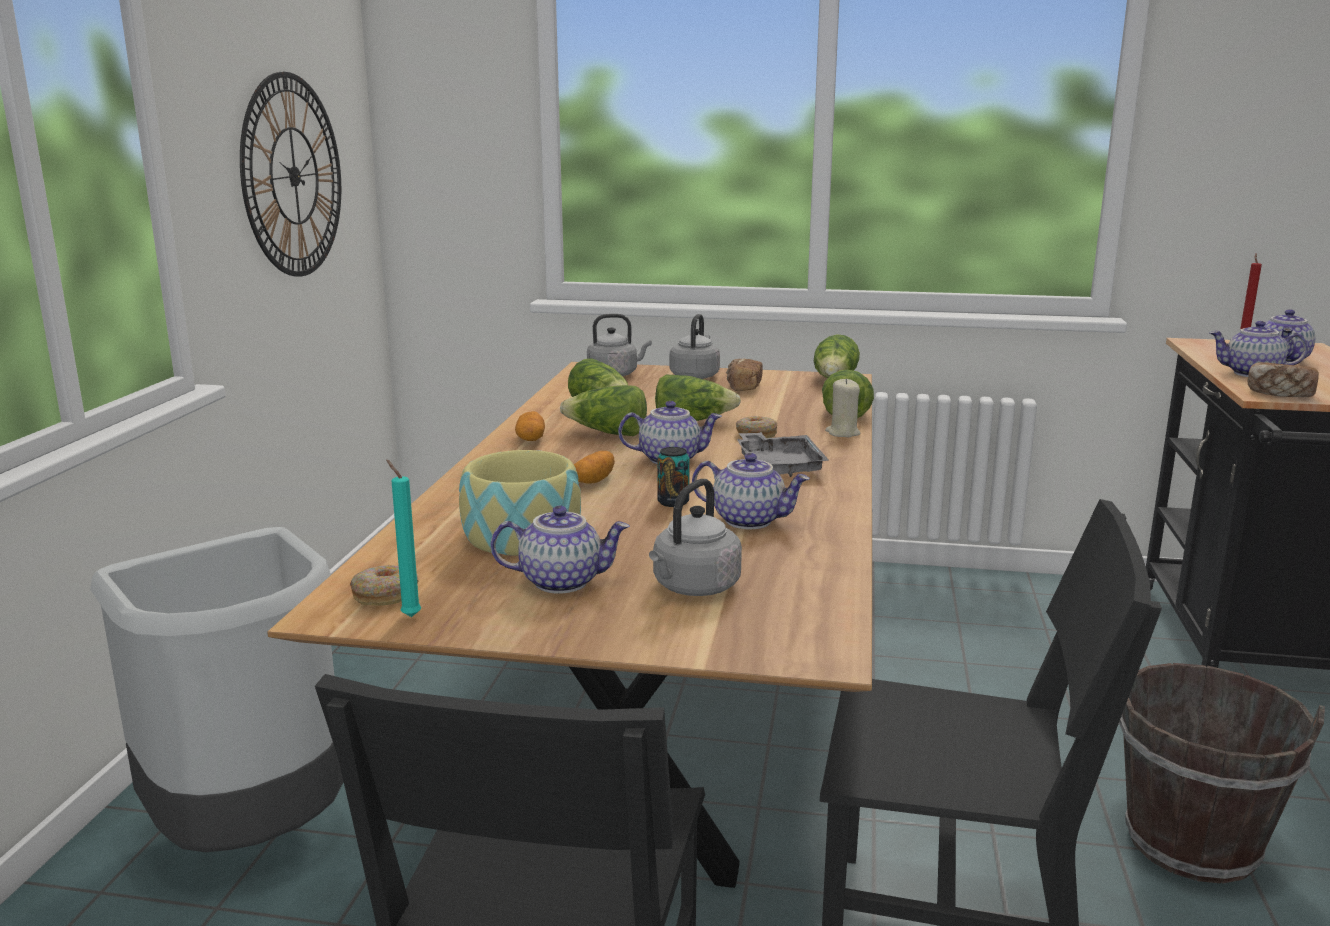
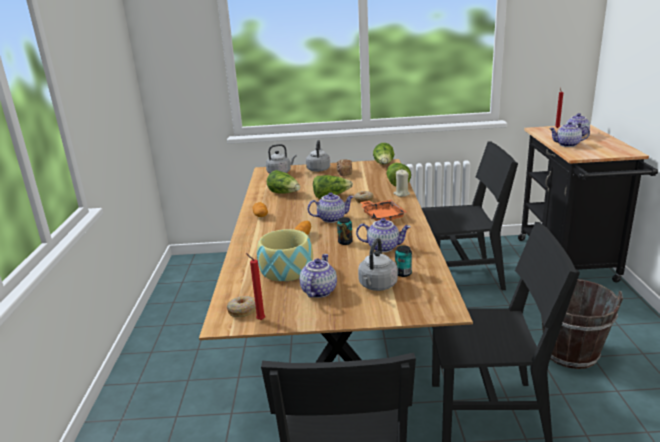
camera: 10 degrees left, 5 degrees up
grey trash can [90,527,344,852] -> none
wall clock [240,72,341,277] -> none
turquoise candle [386,460,421,617] -> red candle [246,253,265,320]
teapot [491,505,630,594] -> teapot turned 60 degrees counterclockwise [300,254,337,298]
lettuce [560,385,647,436] -> none
grey tray [737,432,829,477] -> orange tray [360,200,407,221]
bread [1248,362,1319,397] -> none
none -> can [395,246,412,277]
none -> black chair [422,141,518,290]

